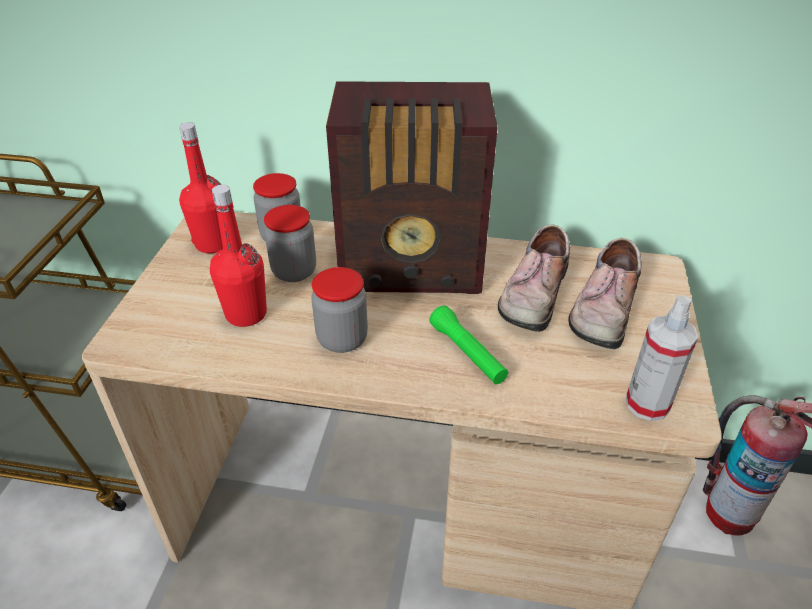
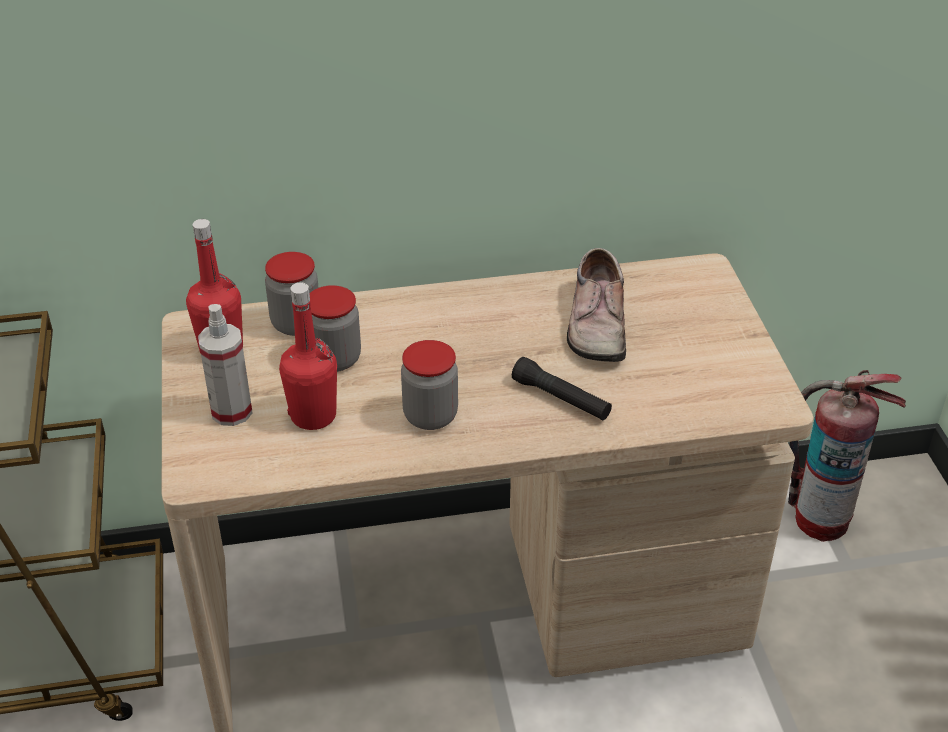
camera: 20 degrees left, 0 degrees up
radio [326,81,498,294] -> none
green flashlight [429,305,508,384] -> black flashlight [512,357,612,420]
shoe [568,238,642,349] -> none
spray bottle [626,295,698,421] -> spray bottle moved to [198,304,253,426]

